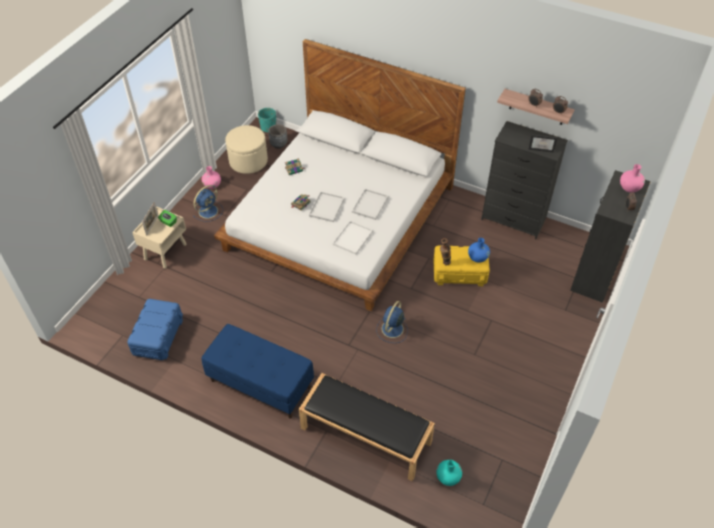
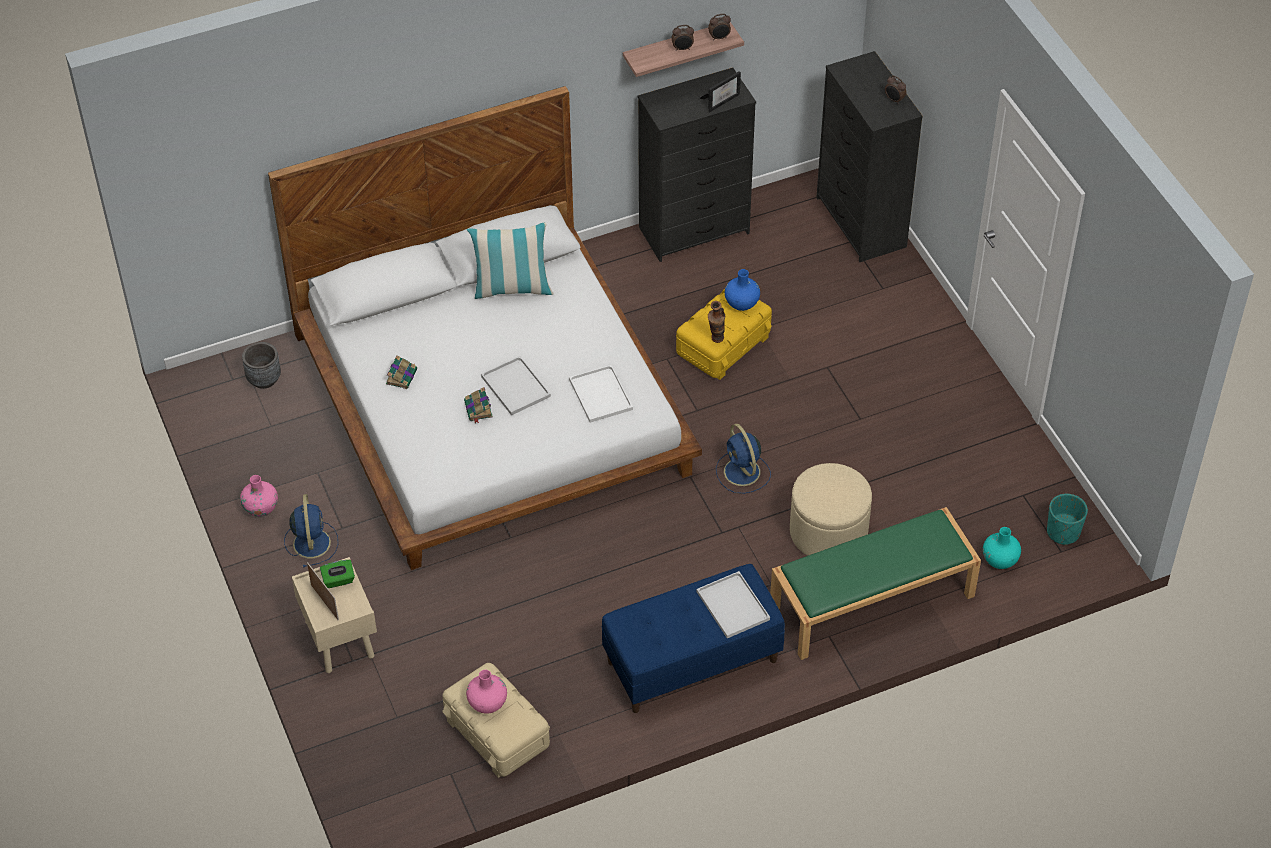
camera: 50 degrees left, 0 degrees up
blue storage box [127,299,183,360] -> beige storage box [442,663,550,778]
beige ottoman [225,125,268,174] -> beige ottoman moved to [790,463,872,556]
turquoise planter [258,108,276,132] -> turquoise planter moved to [1047,494,1088,545]
black bench [299,373,435,481] -> green bench [770,507,981,660]
white tray [352,189,389,220] -> white tray moved to [697,571,770,638]
pink vase [620,164,645,193] -> pink vase moved to [466,670,507,714]
none -> pillow [467,223,554,299]

